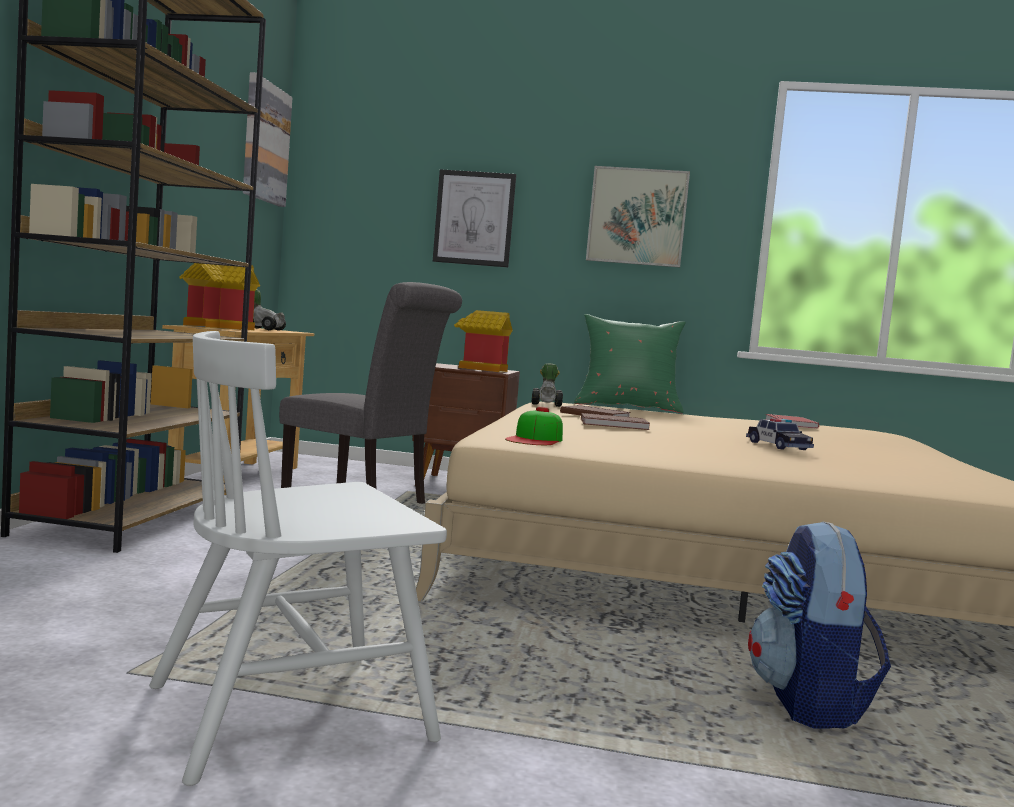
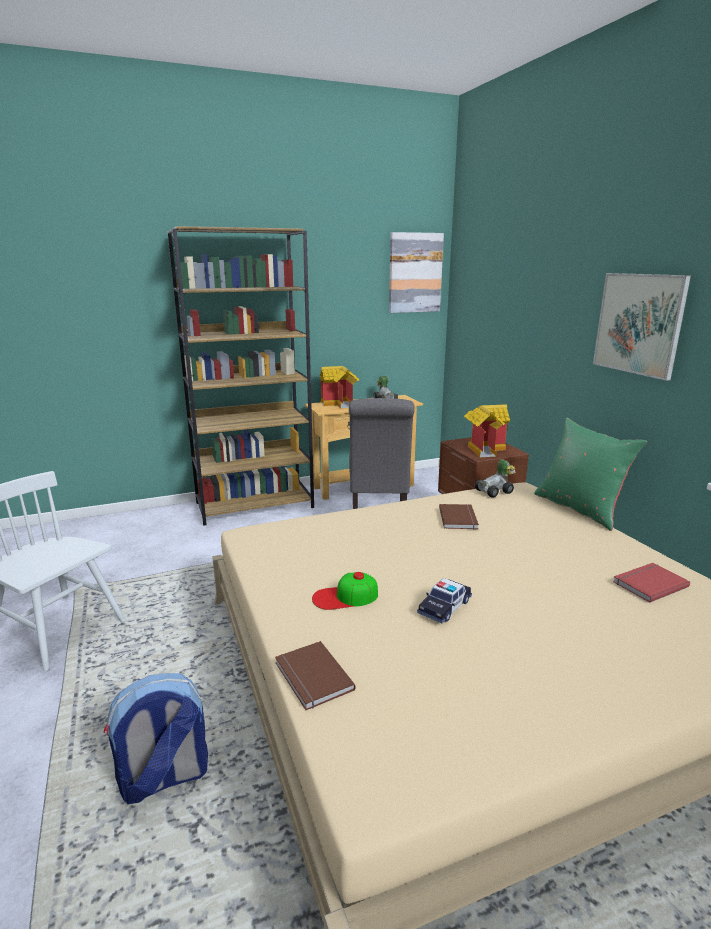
camera: 60 degrees right, 15 degrees up
picture [433,169,516,267] -> none
cap [505,407,563,445] -> cap moved to [312,572,378,610]
brown book [581,413,650,430] -> brown book moved to [275,641,355,710]

